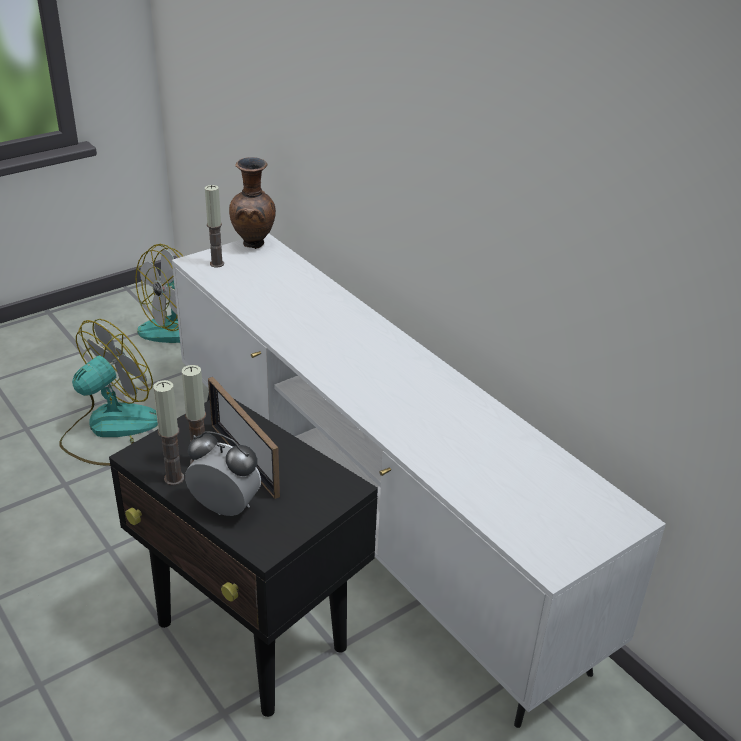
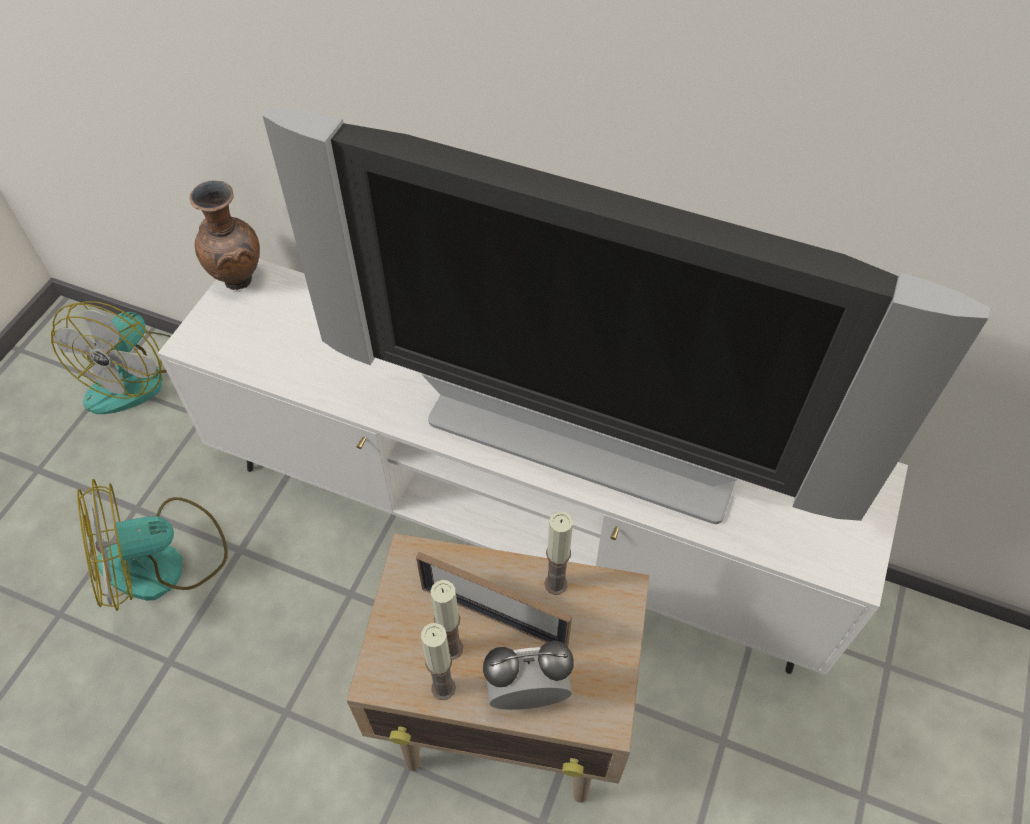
camera: 30 degrees left, 20 degrees up
fan [59,319,158,466] -> fan turned 120 degrees counterclockwise [77,479,228,611]
black side table [109,399,378,717] -> beige side table [347,533,649,803]
candle [205,185,224,267] -> candle moved to [544,511,573,595]
none -> television [262,108,990,524]

